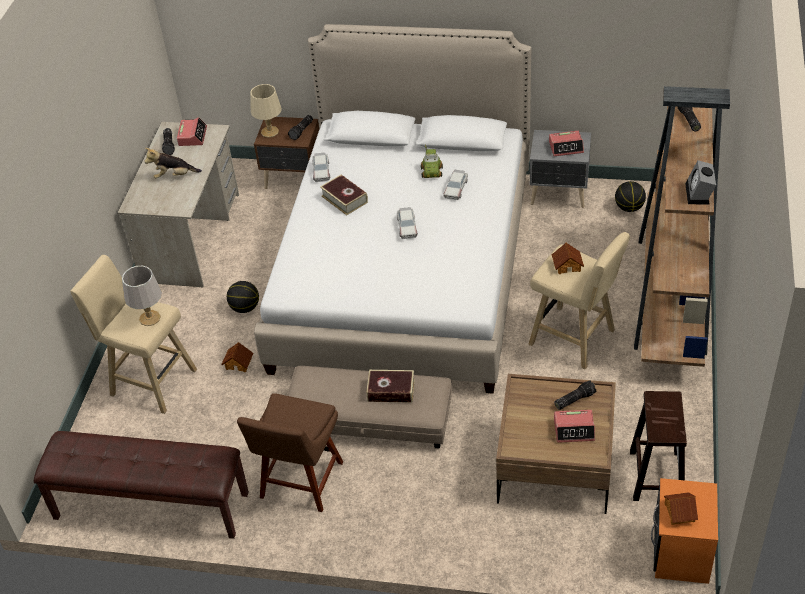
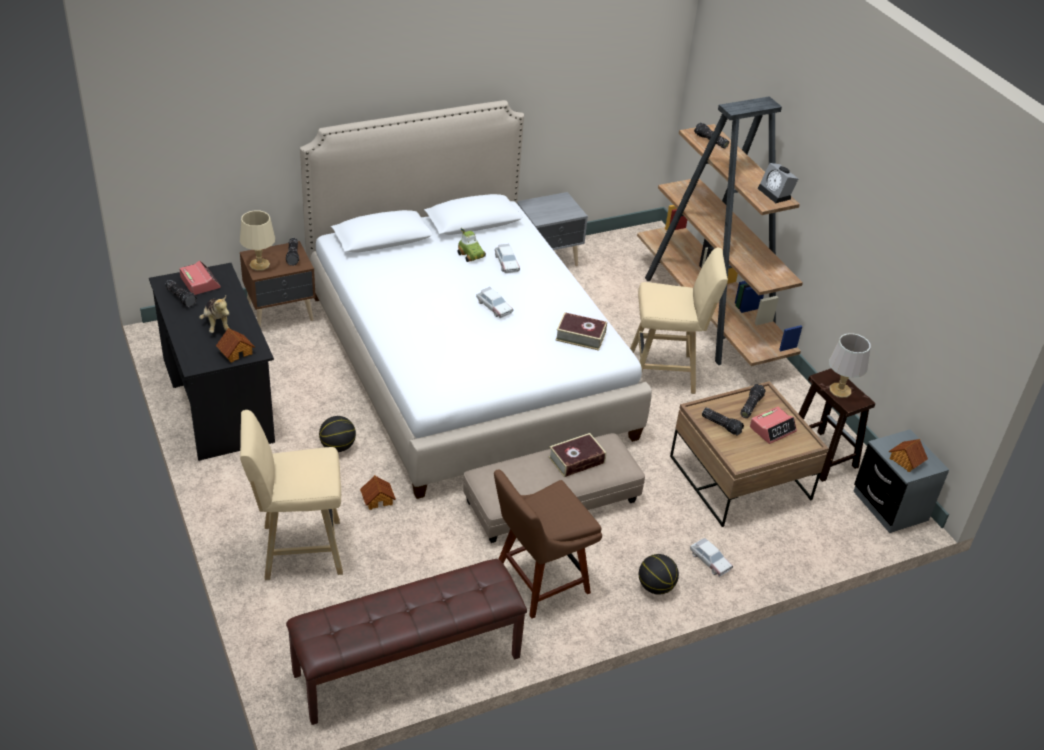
camera: 40 degrees left, 5 degrees down
beige desk [118,122,239,287] -> black desk [149,263,275,461]
grey table lamp [122,266,162,326] -> grey table lamp moved to [829,333,870,398]
plush toy [144,148,202,179] -> plush toy turned 75 degrees counterclockwise [199,296,230,333]
brown chair [237,393,343,512] -> brown chair turned 75 degrees clockwise [494,470,602,619]
toy car [313,153,330,182] -> toy car moved to [690,538,733,577]
book [320,175,368,215] -> book moved to [555,312,607,351]
alarm clock [549,131,584,156] -> none
toy house [552,243,584,274] -> toy house moved to [216,328,255,363]
basketball [615,181,646,212] -> basketball moved to [639,554,679,595]
orange nightstand [651,478,718,584] -> grey nightstand [853,429,949,533]
none -> flashlight [702,408,744,436]

